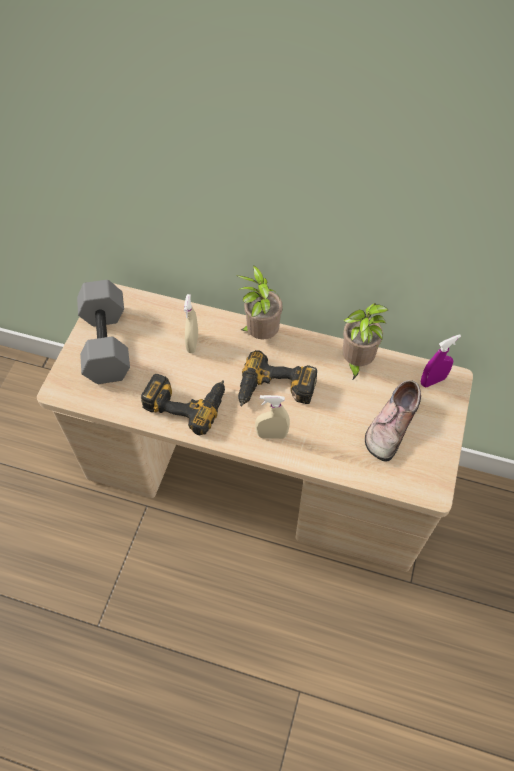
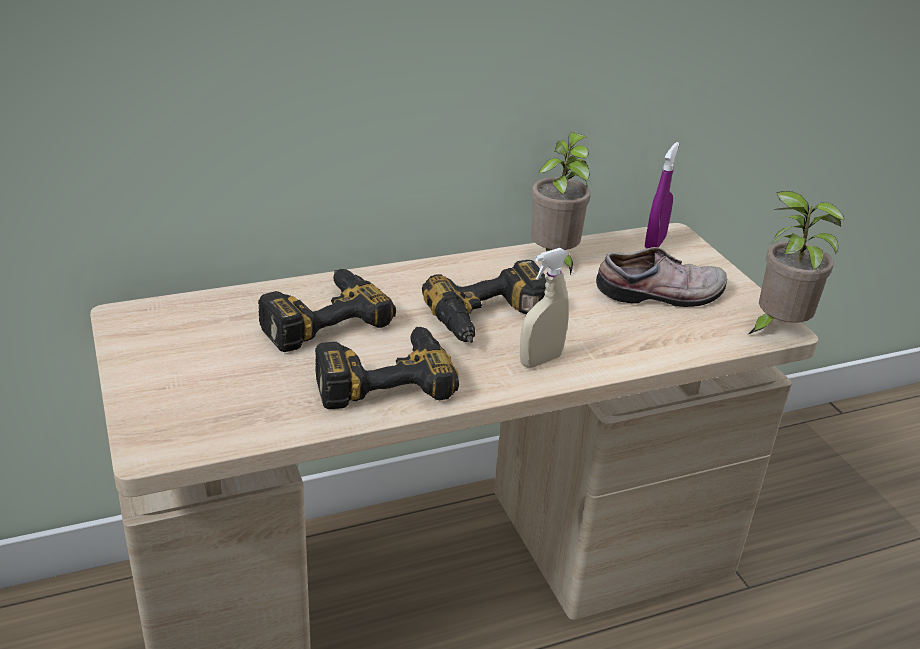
camera: 40 degrees left, 25 degrees down
grey dumbbell [77,280,130,384] -> none
beige spray bottle [184,294,198,353] -> power drill [258,269,396,352]
potted plant [236,265,283,339] -> potted plant moved to [749,191,844,334]
shoe [365,380,421,461] -> shoe turned 90 degrees counterclockwise [596,247,727,307]

